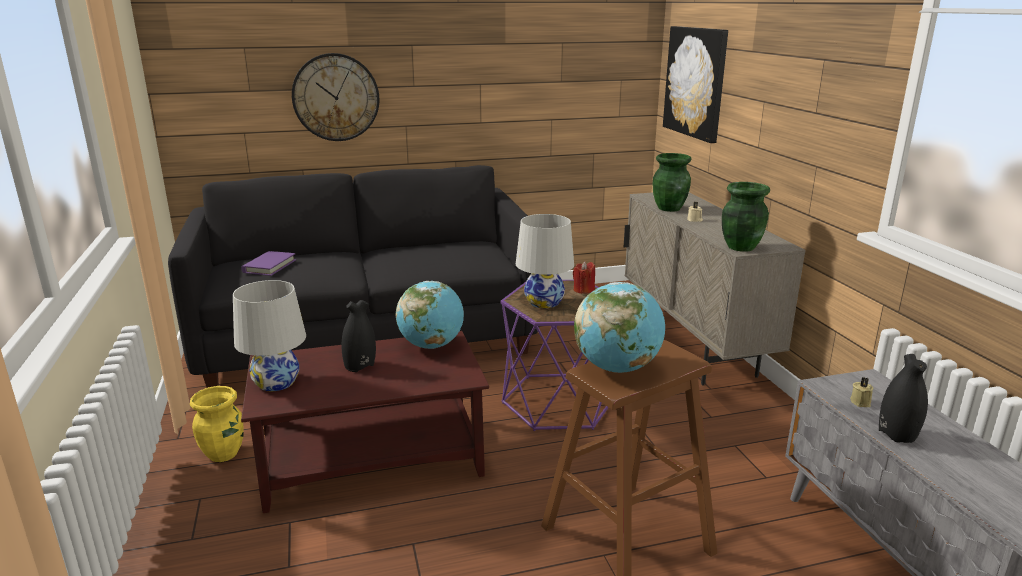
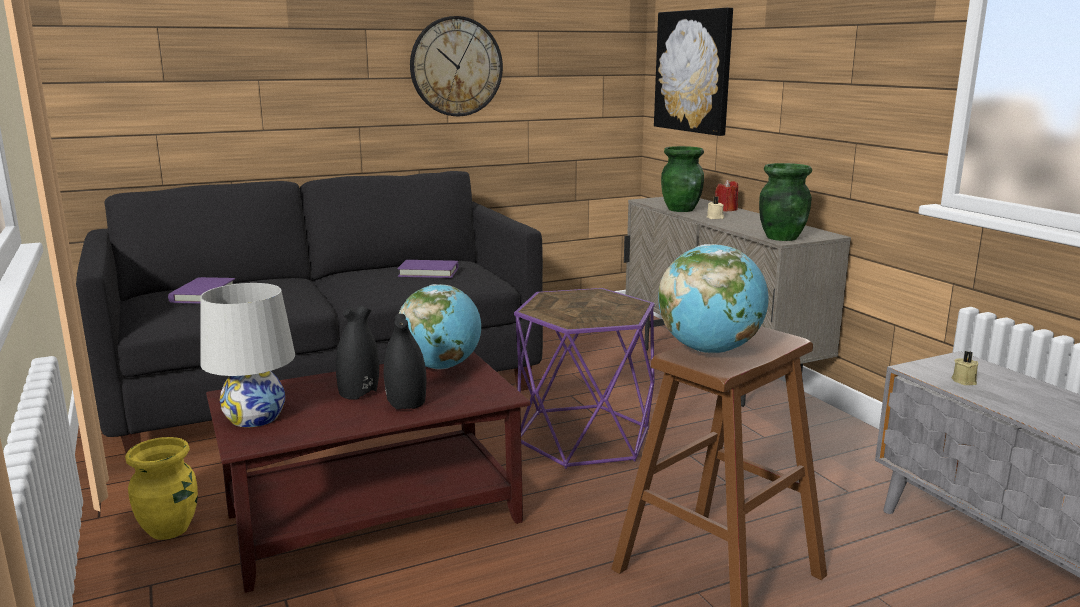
camera: 10 degrees left, 5 degrees down
wall clock [292,53,380,141] -> wall clock moved to [410,16,503,116]
white table lamp [516,214,574,308] -> none
red candle [573,261,595,294] -> red candle moved to [715,179,738,212]
black vase [879,354,928,443] -> black vase moved to [384,314,426,410]
none -> purple book [397,260,458,278]

